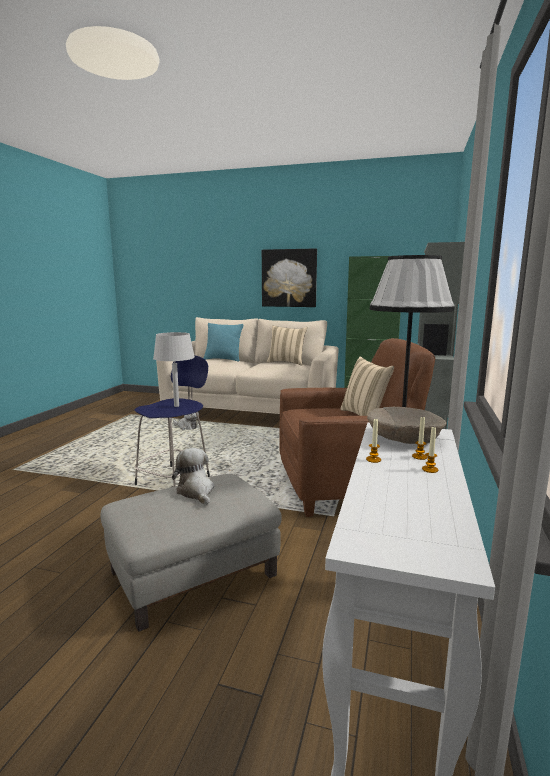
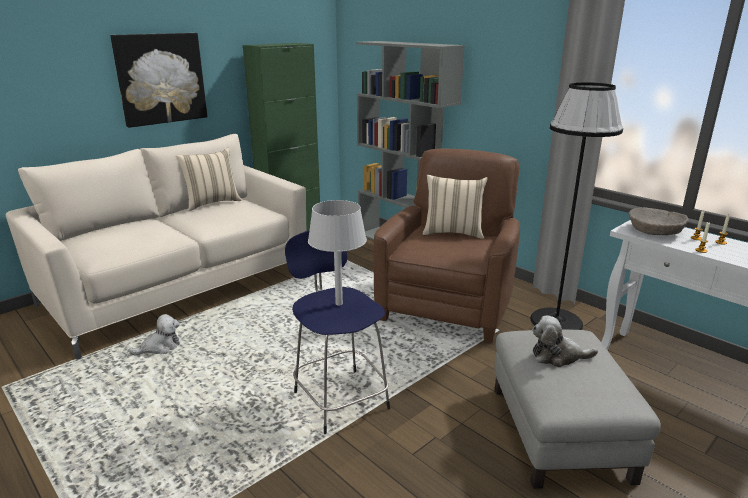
camera: 60 degrees left, 10 degrees up
turquoise pillow [203,323,243,362] -> none

